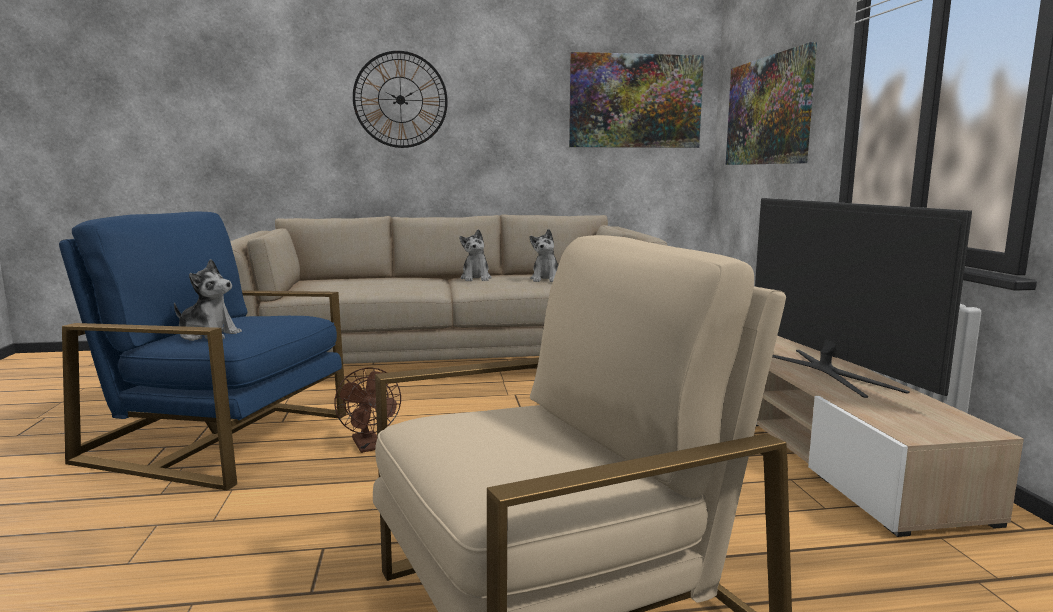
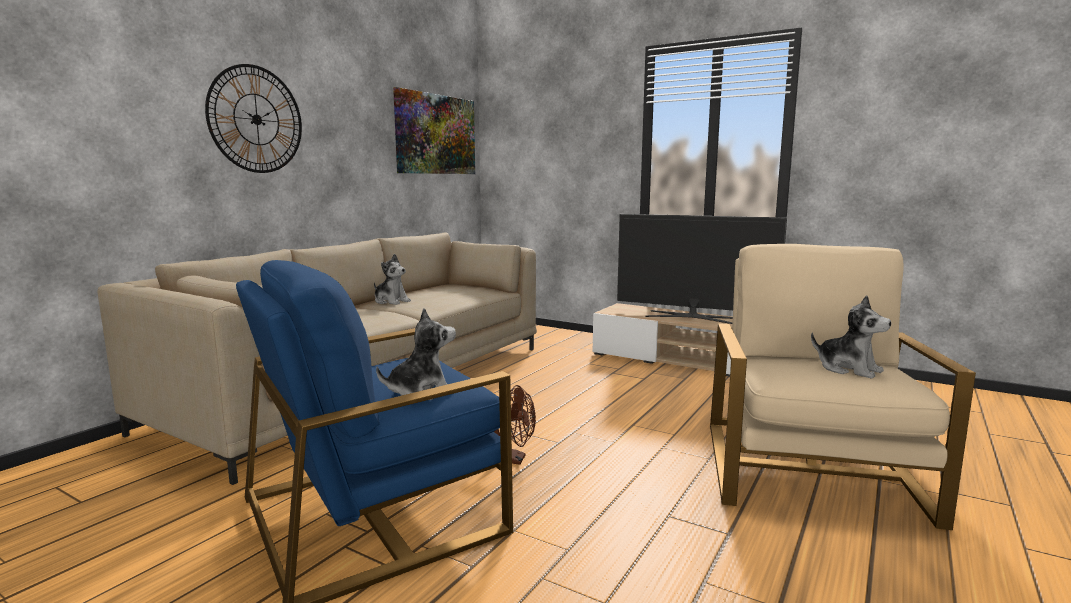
camera: 50 degrees left, 0 degrees up
plush toy [529,229,558,282] -> plush toy moved to [811,295,891,379]
picture [726,42,817,165] -> none

